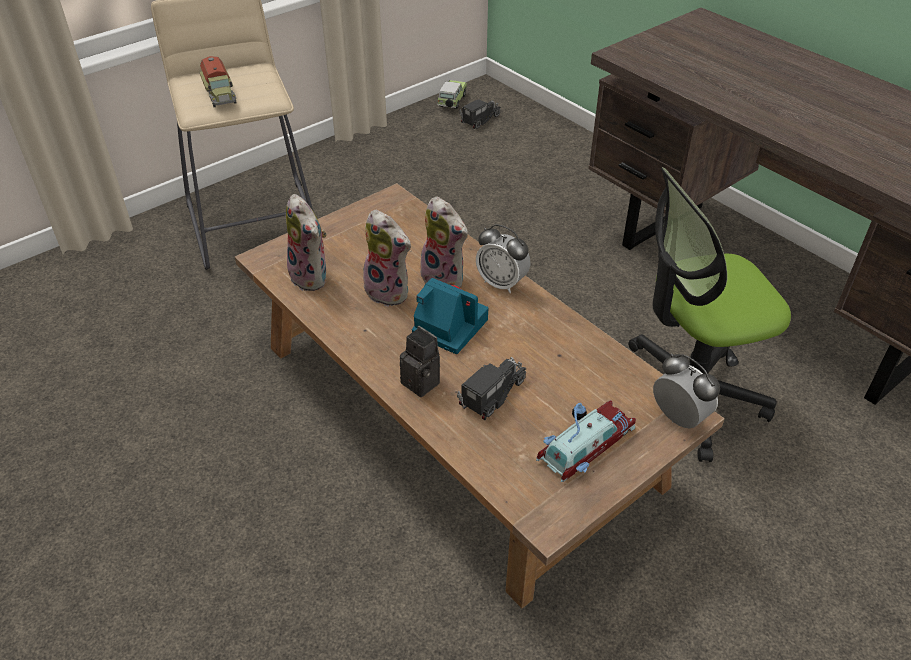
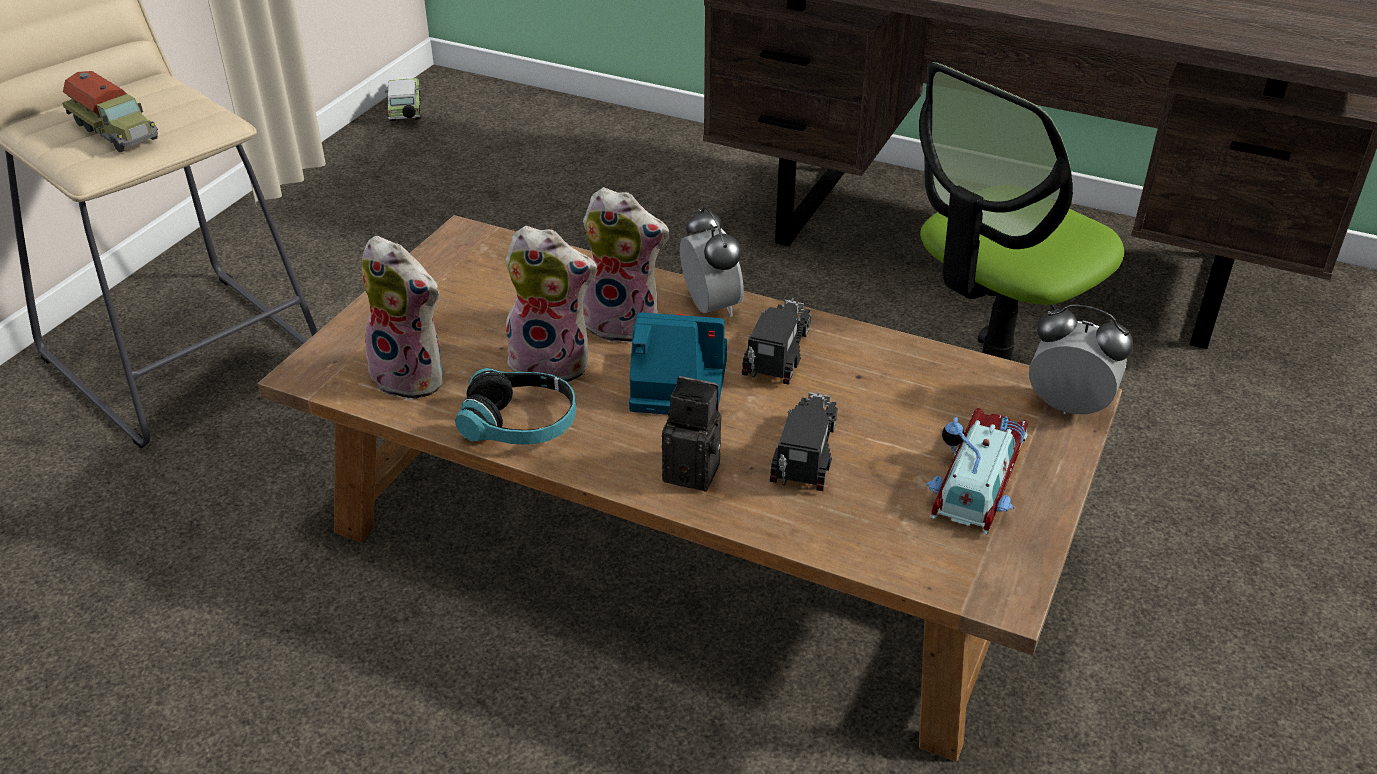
camera: 25 degrees left, 5 degrees down
toy truck [459,99,501,129] -> toy truck moved to [742,298,812,385]
alarm clock [476,224,530,293] -> alarm clock turned 120 degrees counterclockwise [680,206,744,317]
none -> headphones [455,368,576,444]

